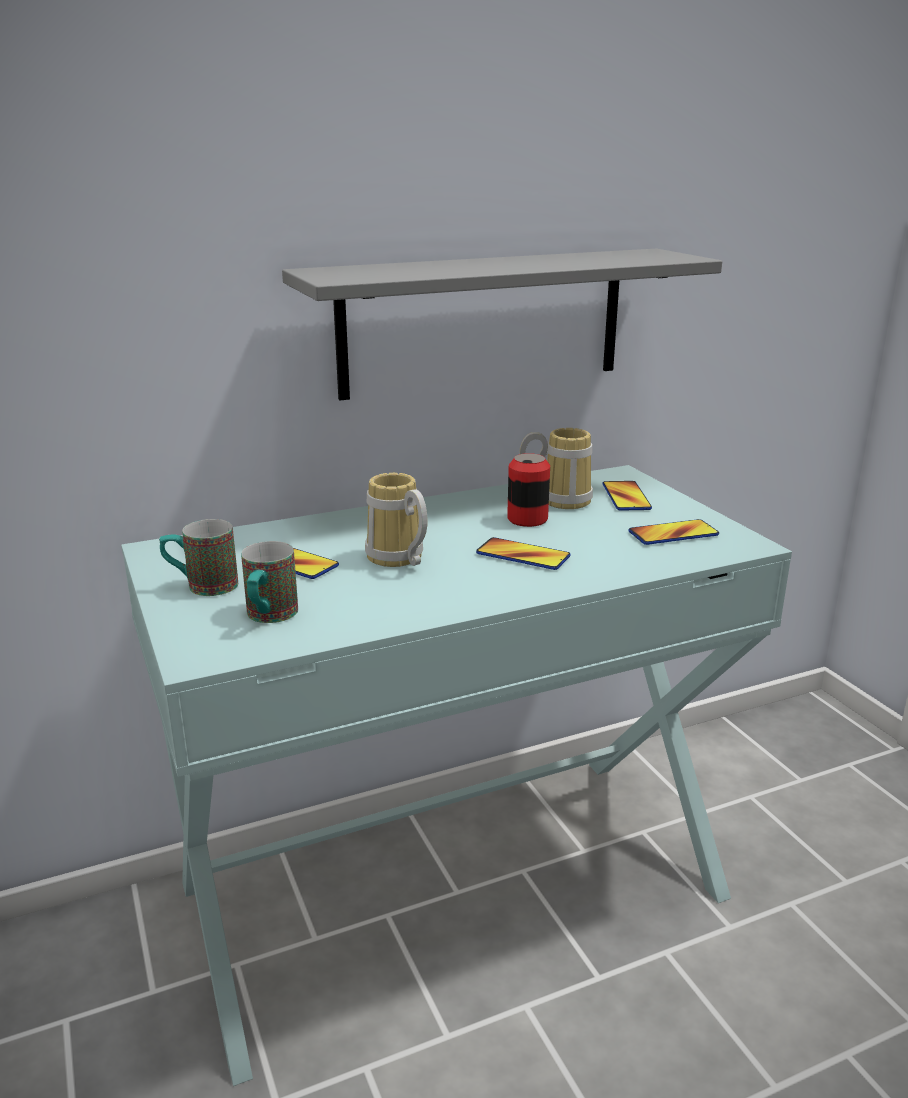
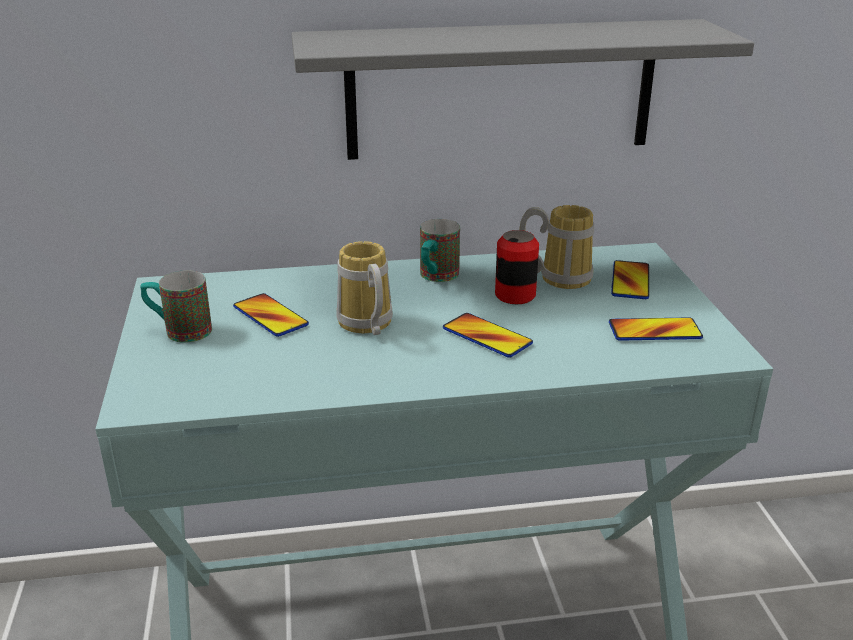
camera: 15 degrees right, 5 degrees up
mug [241,541,298,623] -> mug moved to [420,219,460,282]

